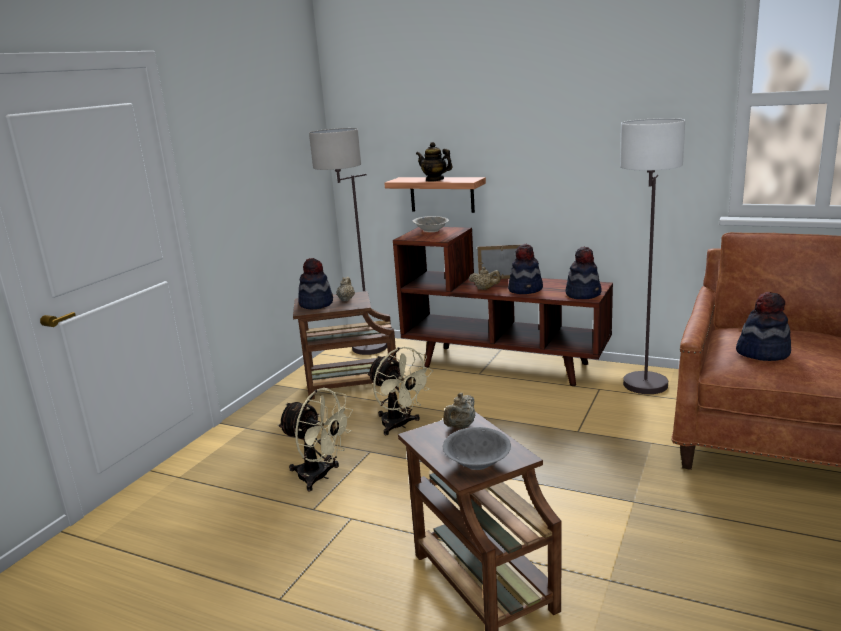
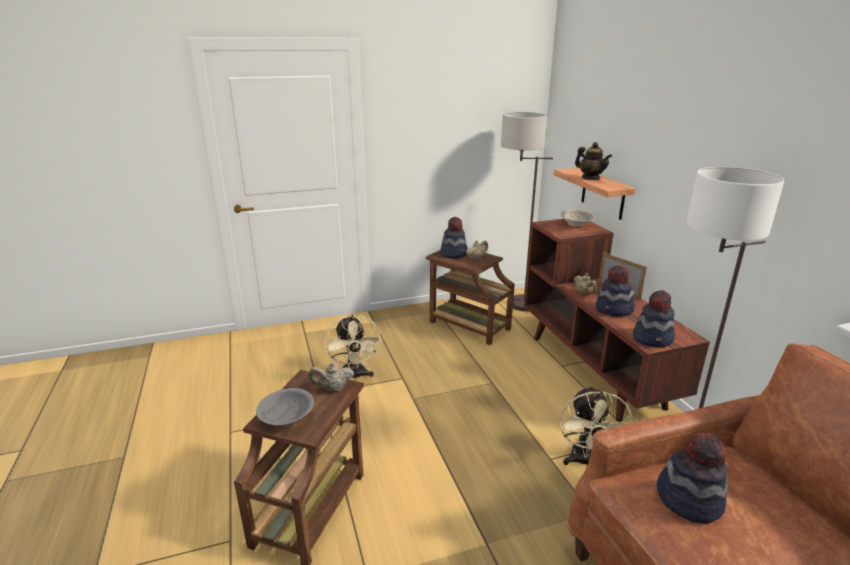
camera: 45 degrees right, 5 degrees up
beige fan [367,347,433,435] -> beige fan moved to [559,386,633,466]
teapot [416,142,453,182] -> teapot turned 150 degrees clockwise [575,142,612,180]

